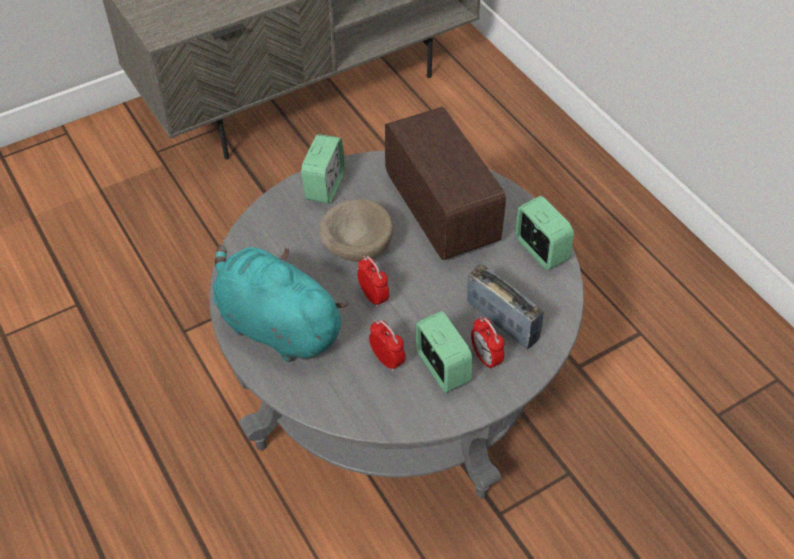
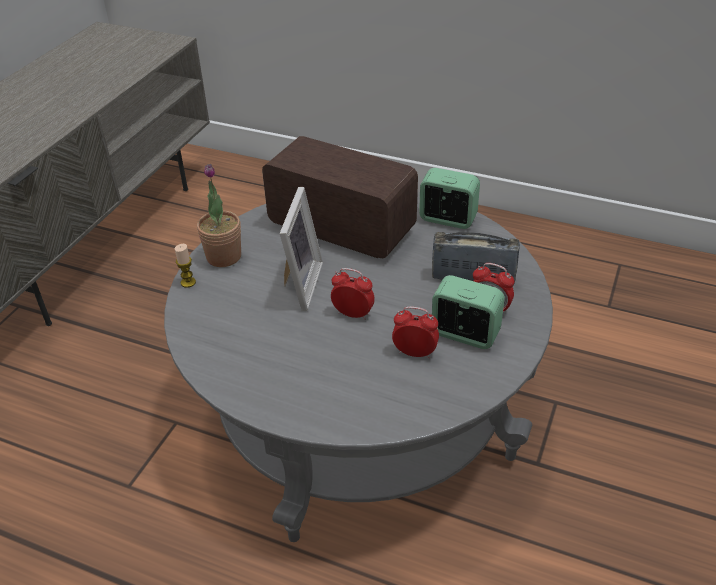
camera: 35 degrees left, 10 degrees down
turquoise plush toy [213,245,349,362] -> none
alarm clock [301,134,345,204] -> potted plant [197,164,241,267]
beige bowl [319,199,393,262] -> picture frame [280,187,323,311]
none -> candle [175,244,196,288]

